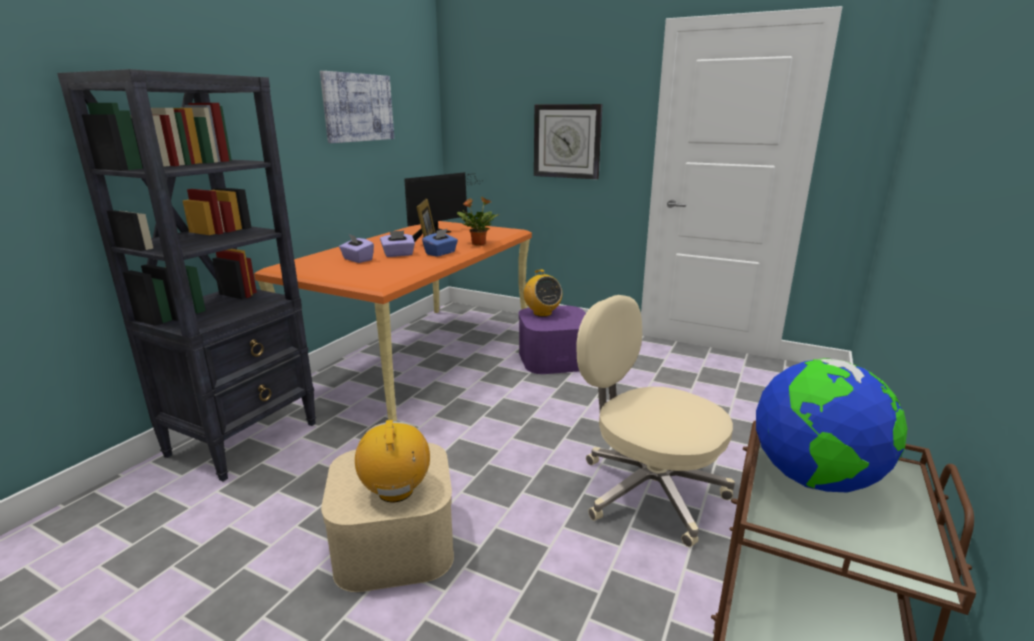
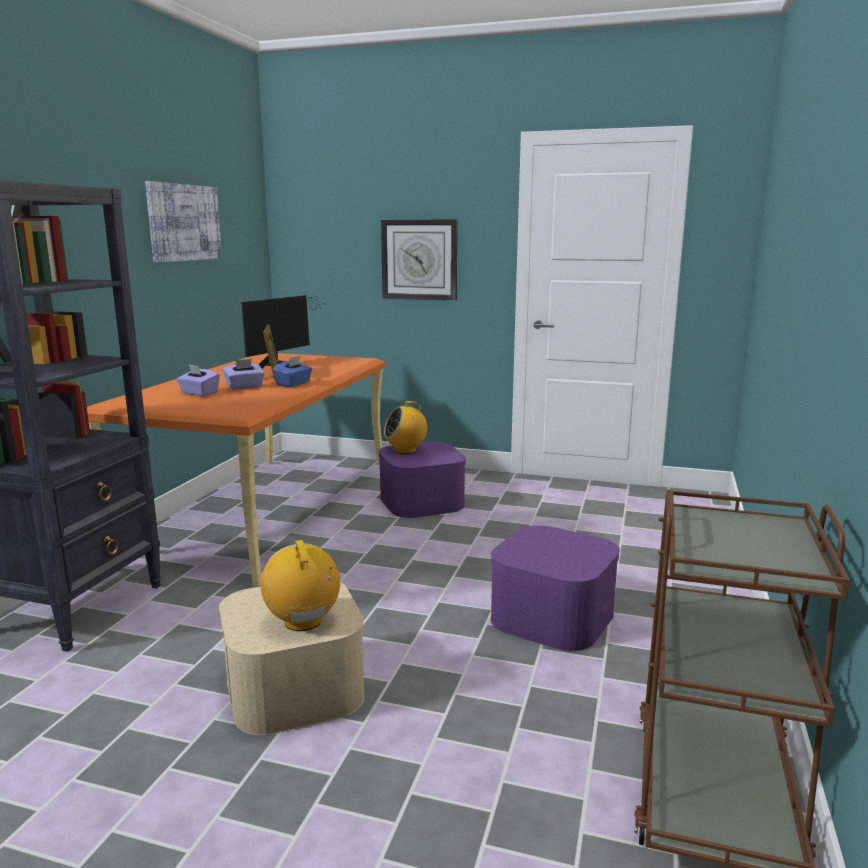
camera: 10 degrees left, 5 degrees down
potted plant [457,197,499,246] -> none
radio [524,269,562,317] -> radio turned 105 degrees clockwise [384,401,427,454]
beige office chair [576,295,735,547] -> purple storage box [491,525,620,651]
globe [756,358,907,493] -> none

